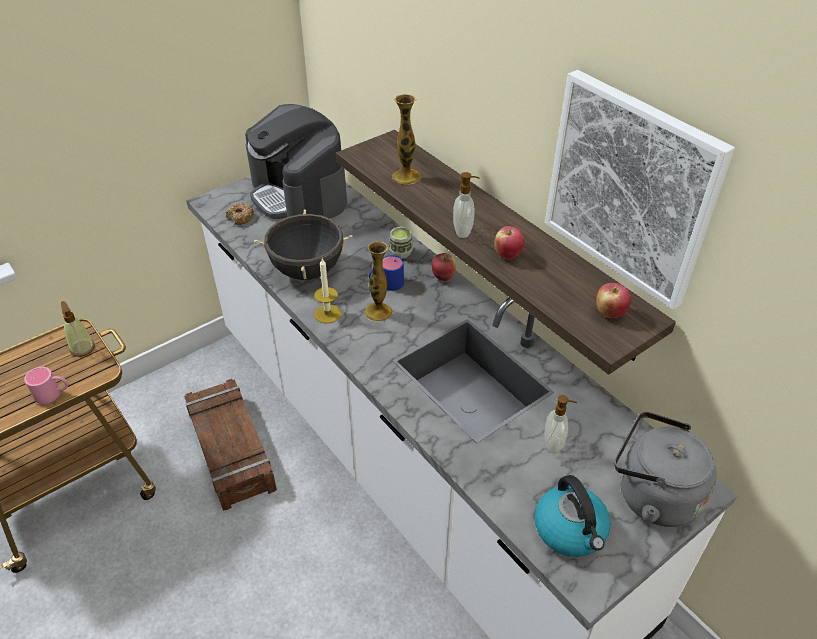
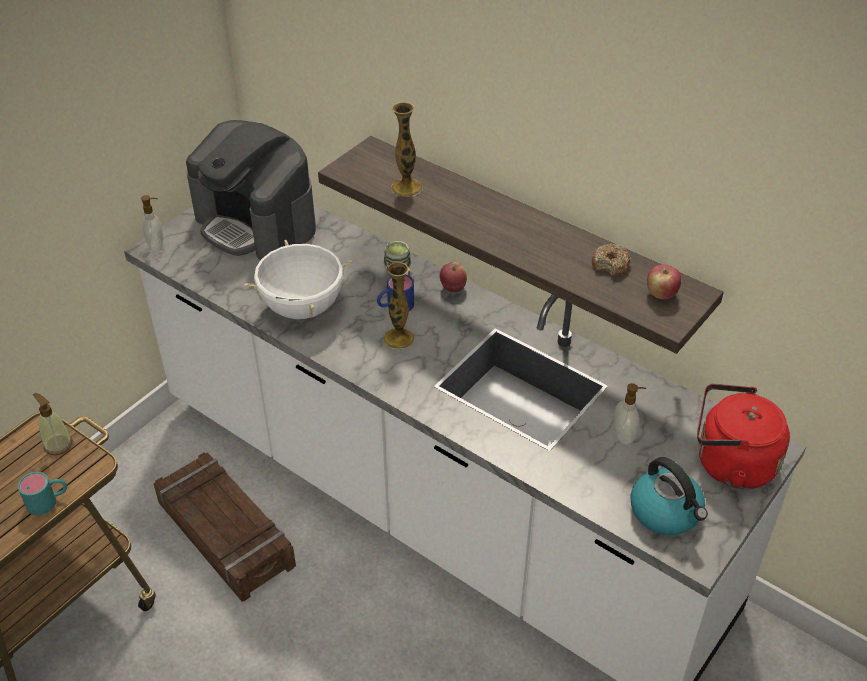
camera: 15 degrees left, 0 degrees up
pink mug [24,367,68,404] -> turquoise mug [18,472,67,515]
donut [226,203,254,225] -> donut moved to [592,244,631,276]
black cooking pot [254,209,353,280] -> white cooking pot [244,240,352,319]
candle [314,258,341,323] -> none
soap dispenser [453,172,479,238] -> soap dispenser moved to [141,195,163,252]
apple [494,226,525,260] -> none
picture [545,70,735,310] -> none
grey kettle [615,412,716,527] -> red kettle [697,384,790,489]

